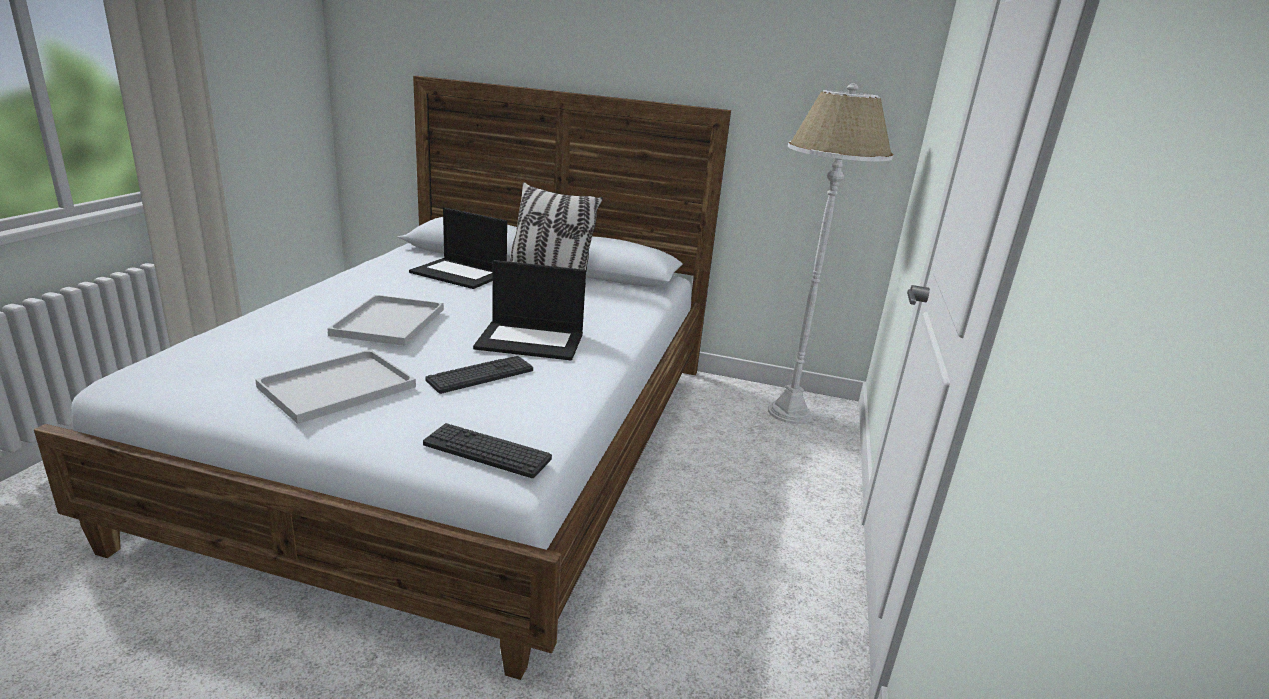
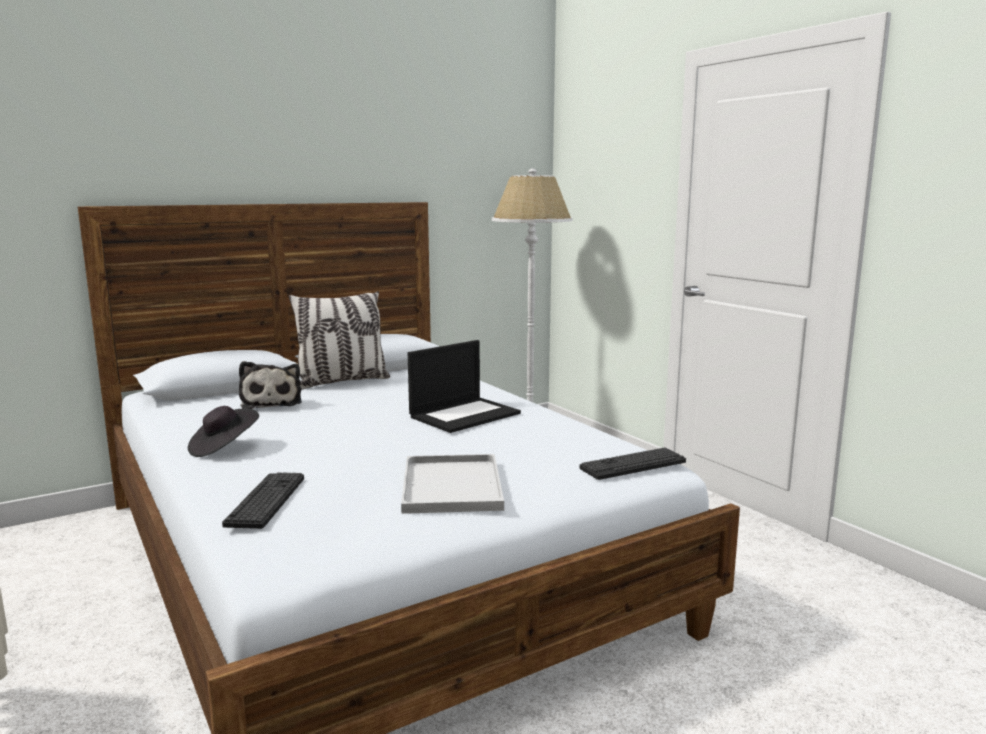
camera: 45 degrees left, 10 degrees down
white tray [327,295,444,346] -> none
laptop [409,208,507,289] -> plush toy [239,361,302,409]
keyboard [425,356,533,394] -> keyboard moved to [222,472,304,529]
none -> black hat [188,406,259,457]

